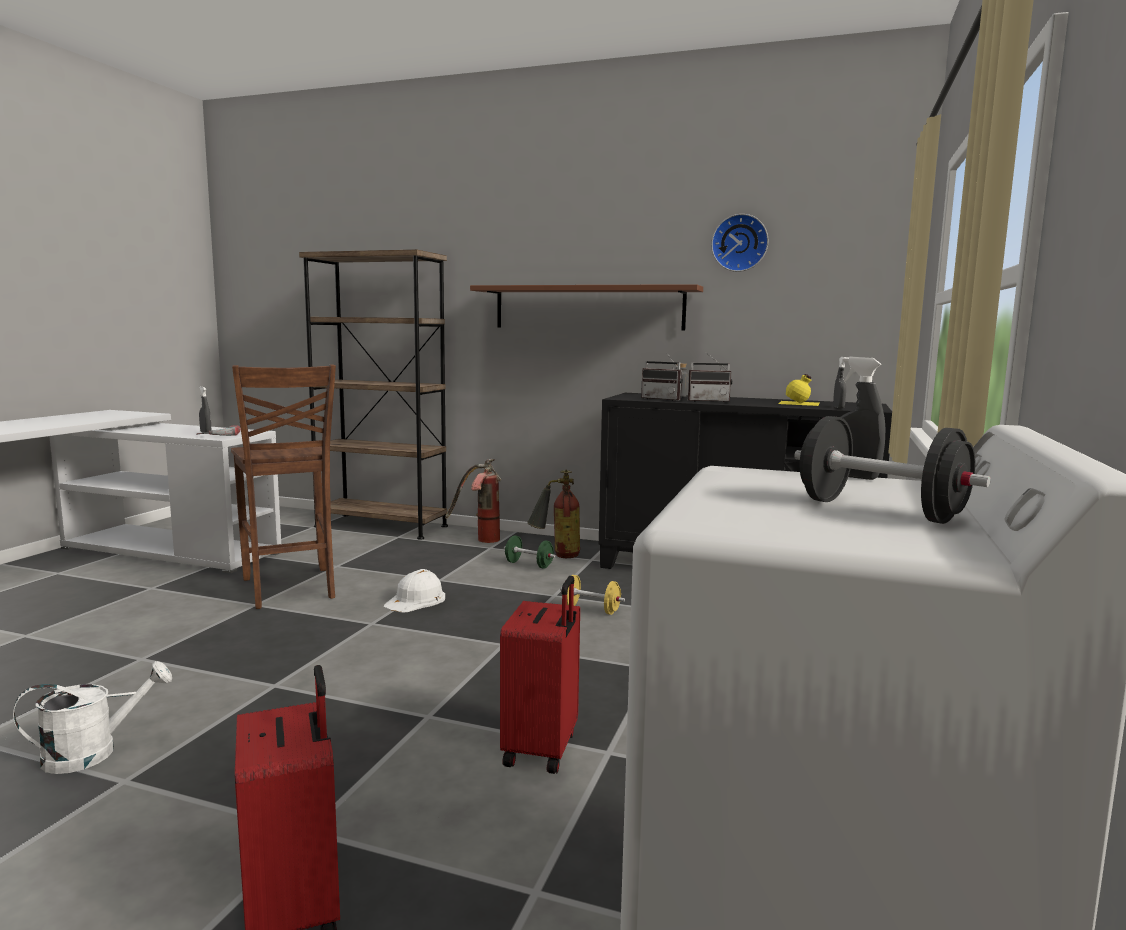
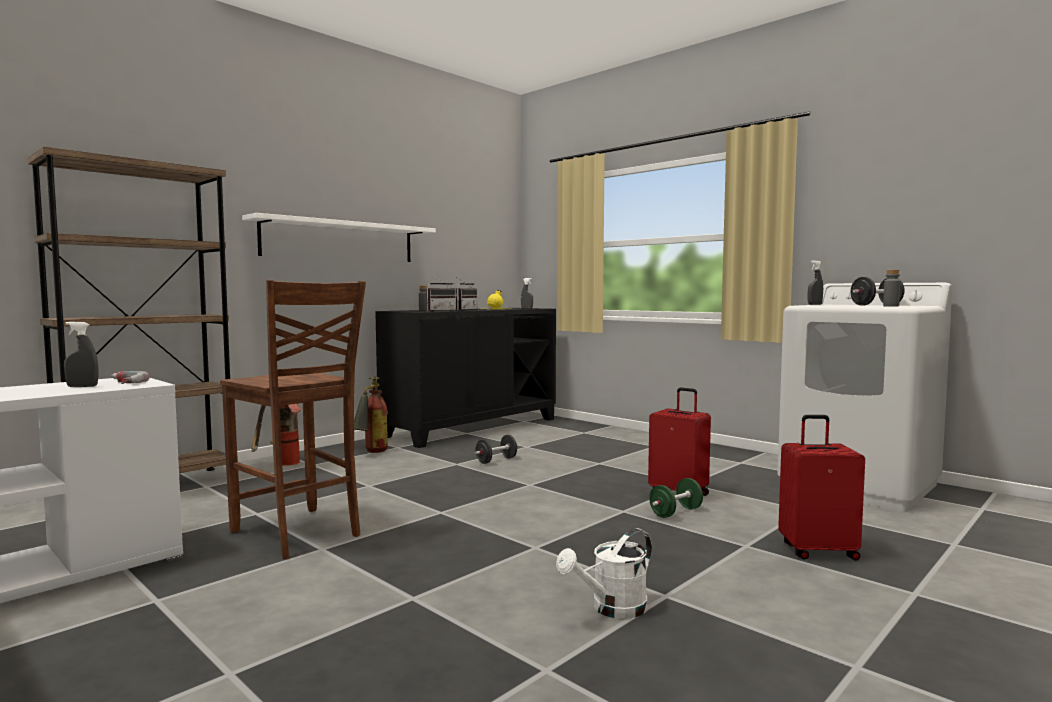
camera: 65 degrees left, 5 degrees down
white watering can [13,661,172,774] -> white watering can turned 120 degrees counterclockwise [556,528,652,619]
brown chair [231,365,336,609] -> brown chair turned 45 degrees clockwise [220,279,366,559]
white hard hat [384,569,445,613] -> none
brown shelf [470,284,703,330] -> white shelf [242,213,436,262]
green dumbbell [504,535,555,569] -> green dumbbell moved to [649,478,703,518]
yellow dumbbell [560,575,625,615] -> black dumbbell [475,435,517,464]
wall clock [711,214,768,272] -> none
none -> grey bottle [883,270,901,307]

